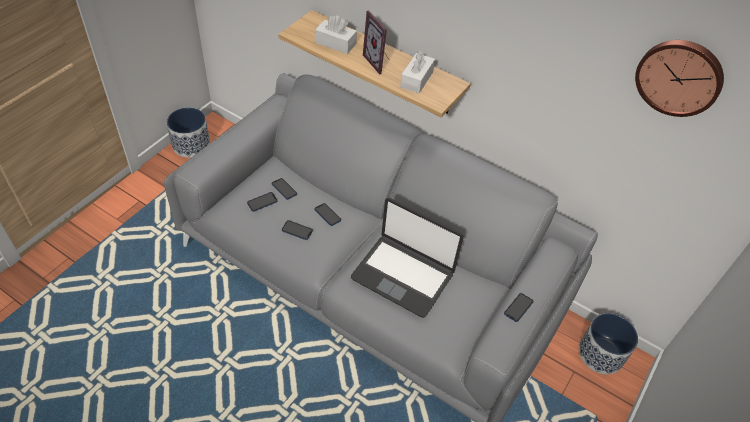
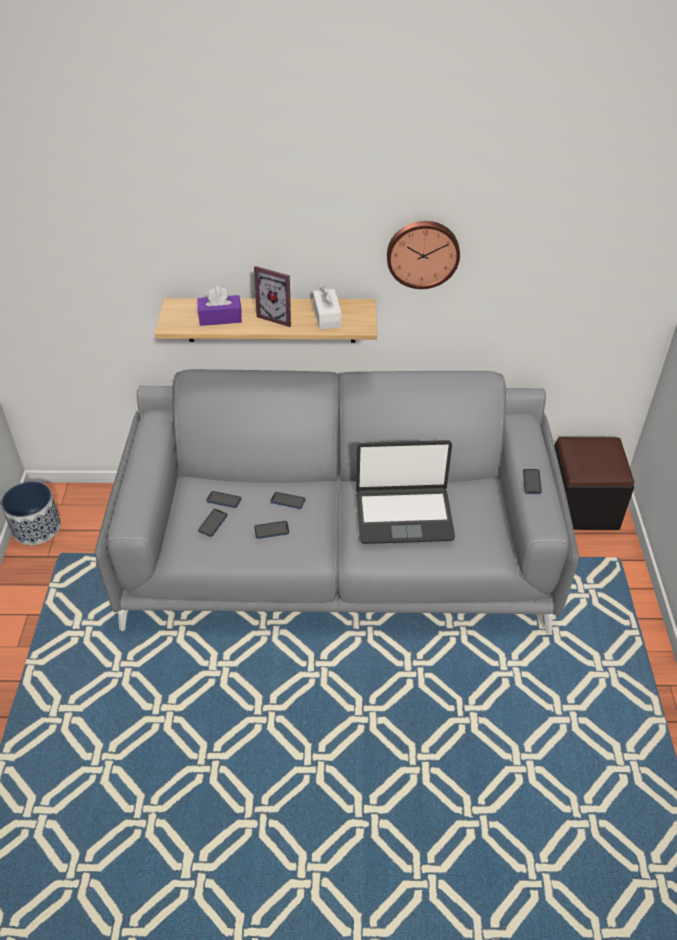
camera: 30 degrees left, 5 degrees down
white tissue box [315,15,357,54] -> purple tissue box [197,286,242,326]
planter [579,313,638,374] -> black ottoman [554,437,634,530]
wall clock [635,40,724,117] -> wall clock moved to [387,221,460,289]

